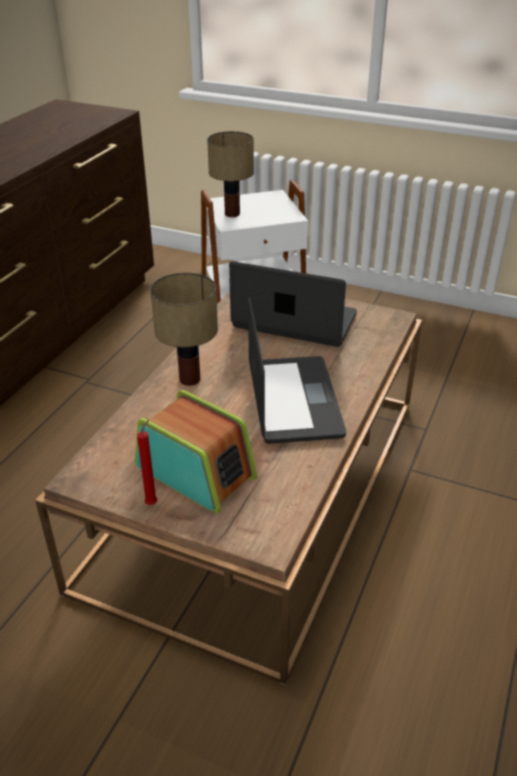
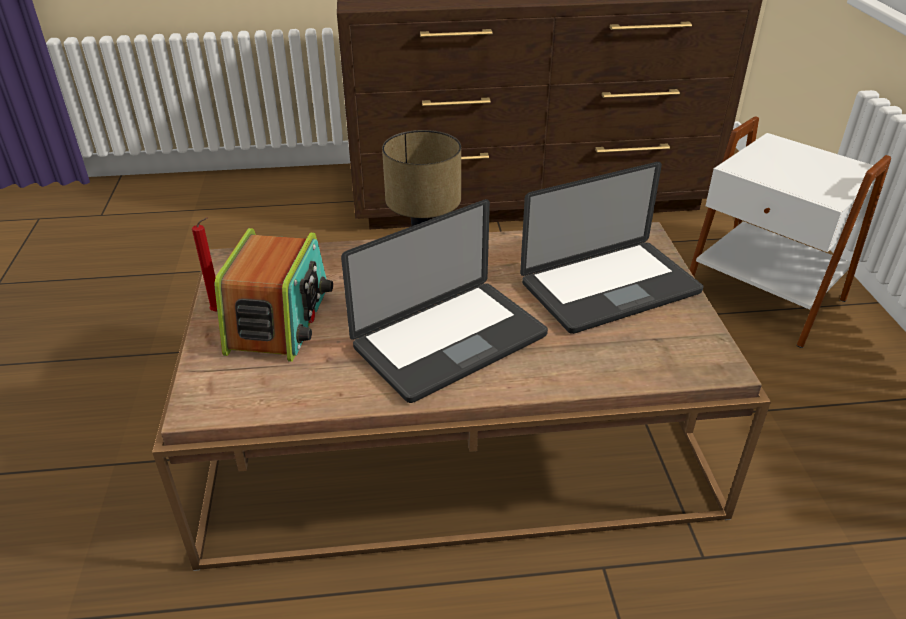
camera: 60 degrees right, 0 degrees up
table lamp [207,131,254,217] -> none
laptop [229,261,357,347] -> laptop turned 75 degrees clockwise [520,162,703,334]

